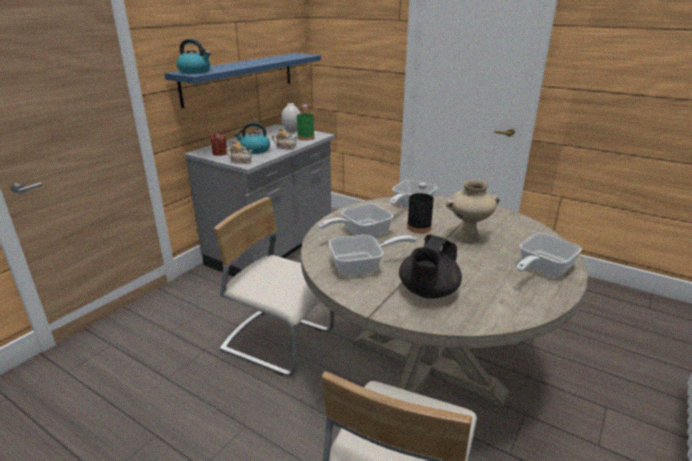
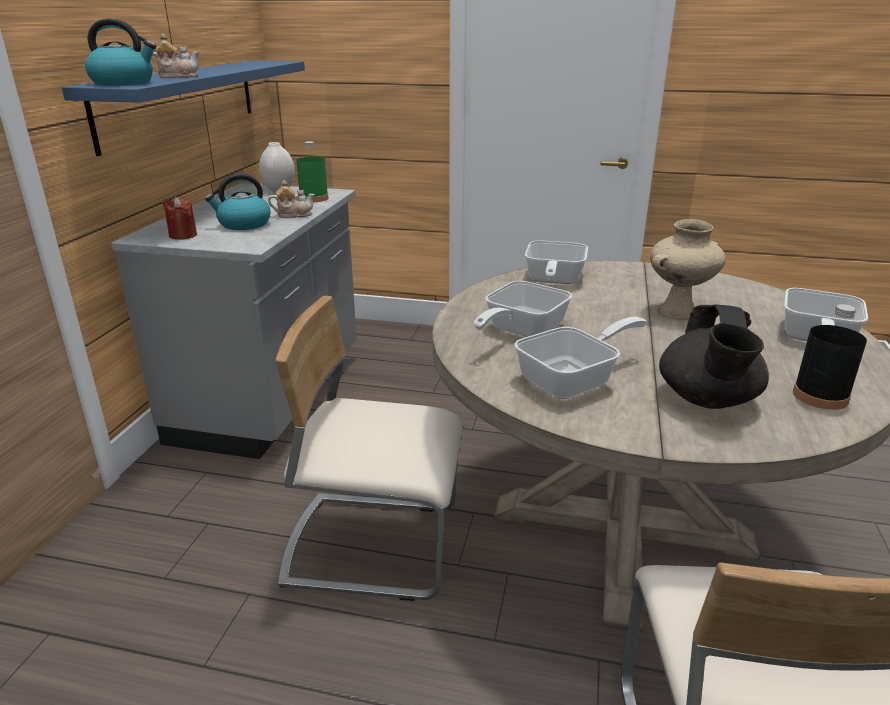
camera: 20 degrees left, 0 degrees up
teapot [226,140,253,164] -> teapot moved to [150,33,200,78]
black bottle [407,183,434,233] -> black bottle moved to [793,304,867,410]

